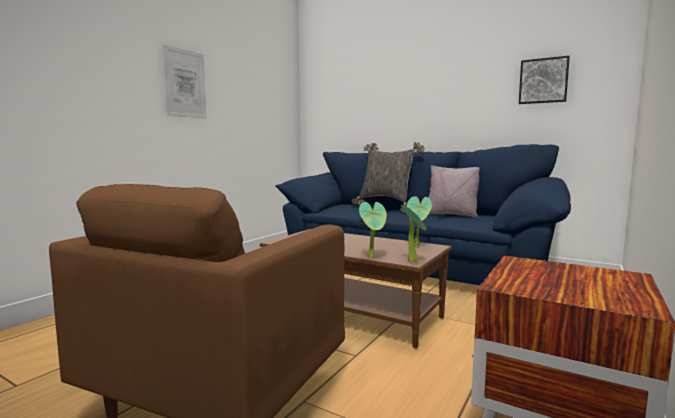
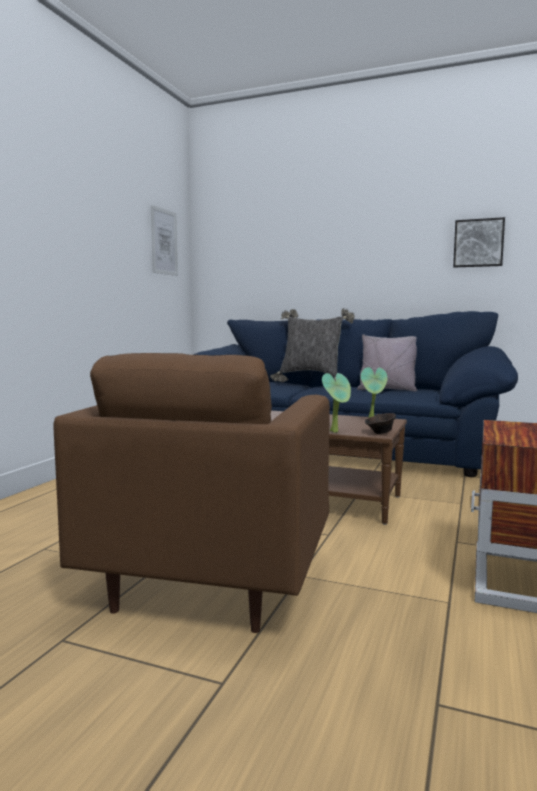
camera: 10 degrees left, 0 degrees up
picture [163,45,206,119] -> picture moved to [151,205,178,276]
potted plant [401,205,426,262] -> brown bowl [365,413,396,434]

